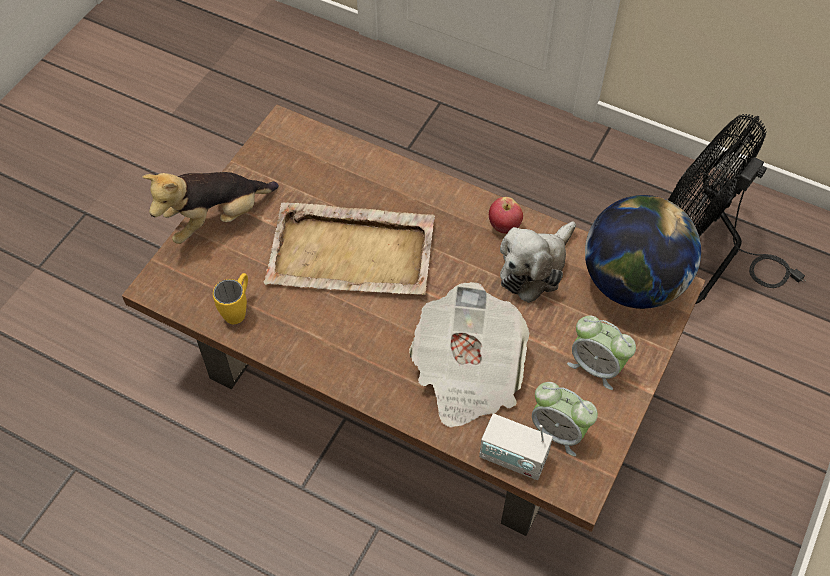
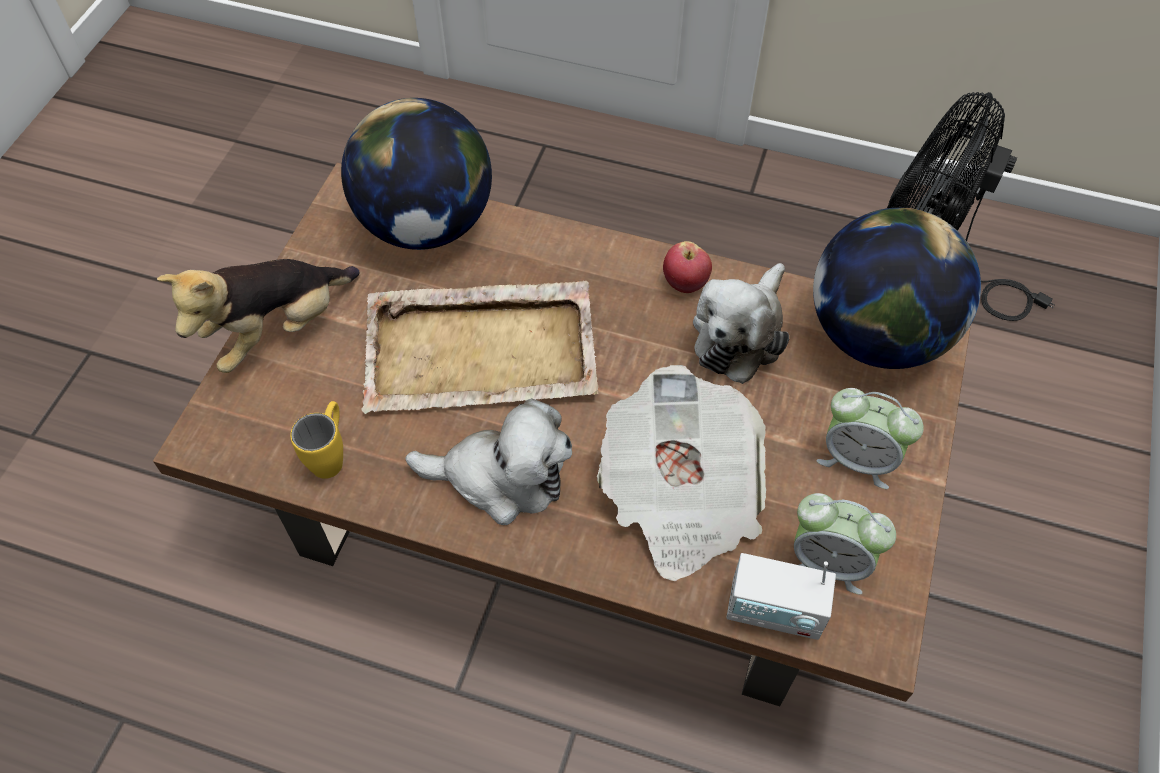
camera: 10 degrees left, 0 degrees up
none -> globe [341,98,492,250]
none -> plush toy [405,398,572,525]

